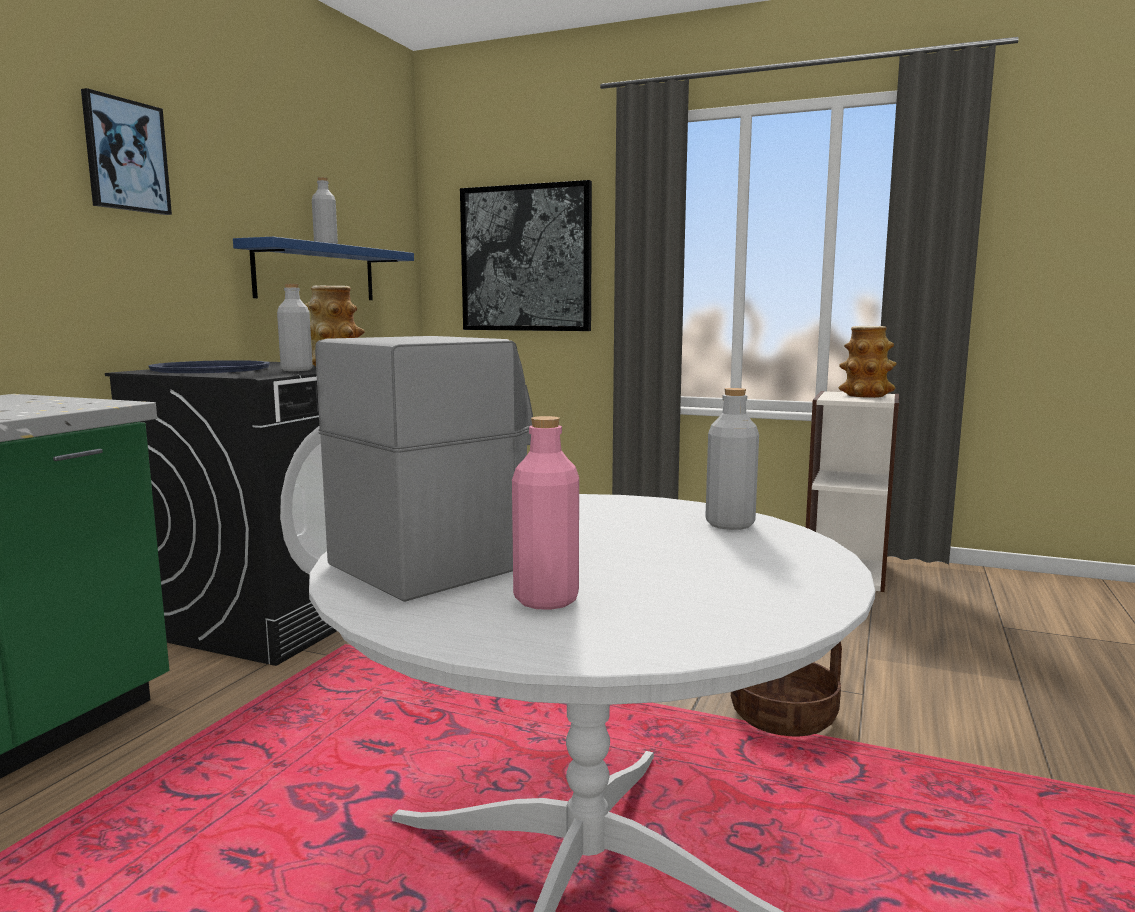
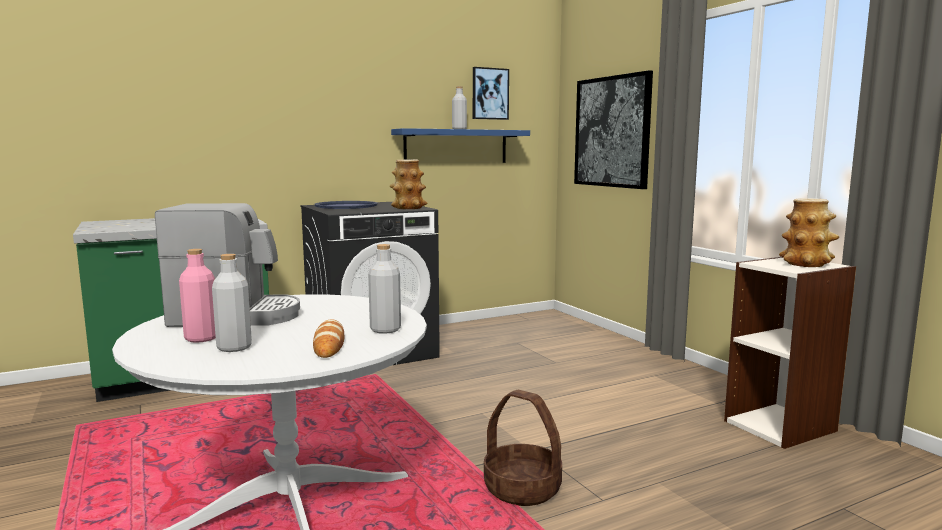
camera: 40 degrees right, 0 degrees up
picture [81,88,172,215] -> picture moved to [473,67,509,120]
grey bottle [277,284,313,371] -> grey bottle moved to [212,254,252,352]
none -> bread [313,319,344,358]

